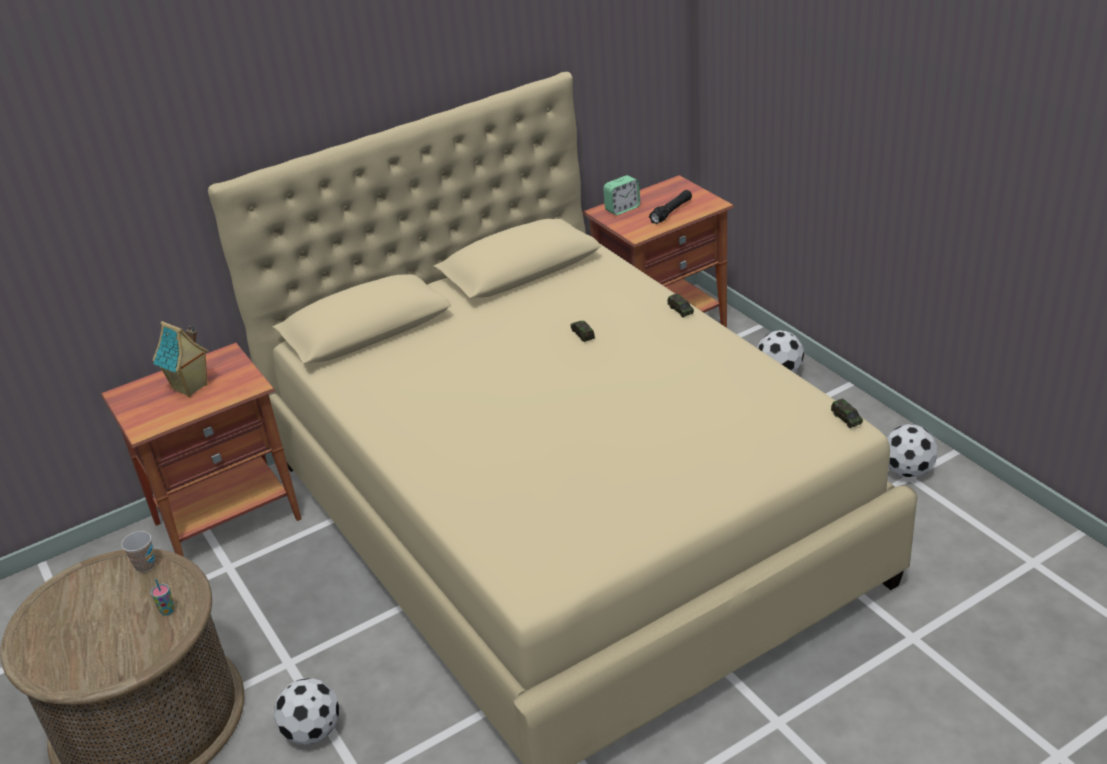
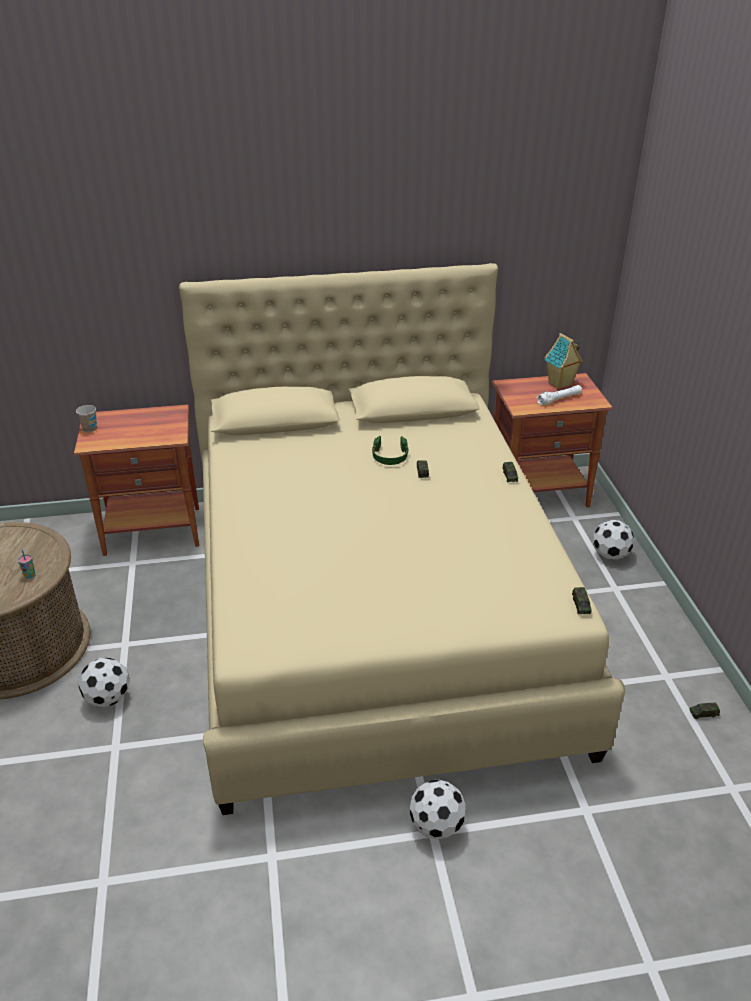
camera: 20 degrees right, 0 degrees up
cup [121,531,155,572] -> cup moved to [76,405,97,432]
toy house [152,321,209,397] -> toy house moved to [545,333,583,389]
alarm clock [603,175,640,215] -> none
black flashlight [649,190,692,224] -> white flashlight [536,385,582,405]
football [887,424,937,477] -> football moved to [410,779,466,839]
none -> green headphones [372,436,408,465]
none -> toy car [689,703,720,719]

